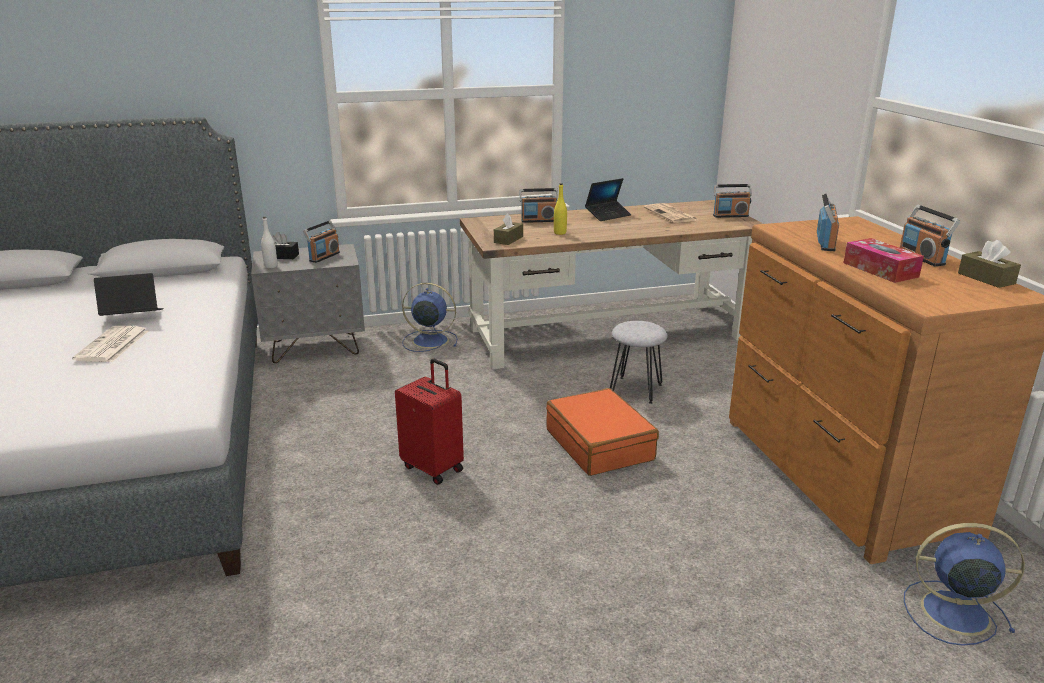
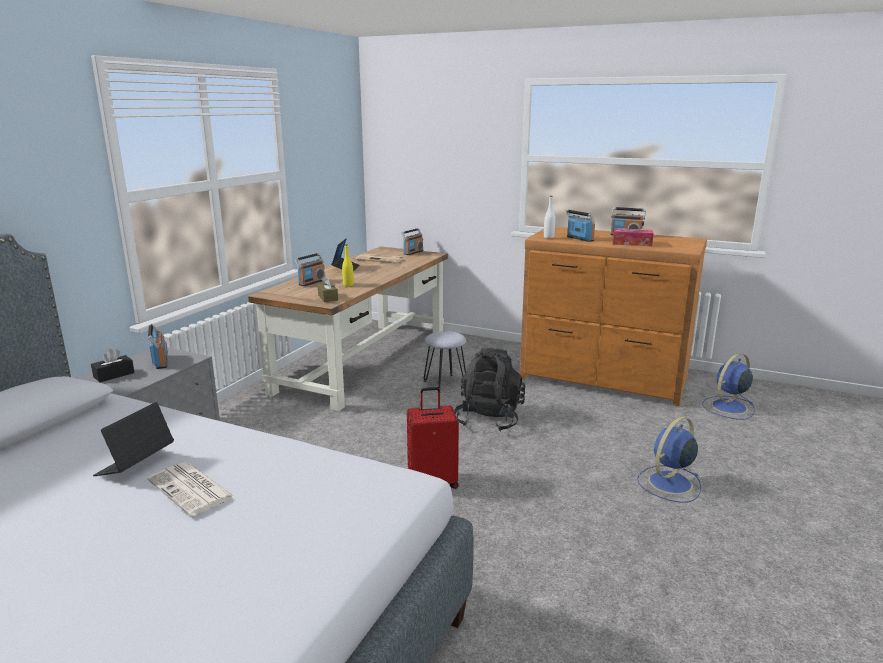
camera: 50 degrees left, 5 degrees down
white bottle [261,217,277,268] -> white bottle moved to [544,196,555,239]
blue fan [402,283,457,352] -> blue fan moved to [637,417,701,503]
orange suitcase [546,388,659,476] -> black backpack [454,347,525,432]
brown tissue box [958,240,1021,288] -> none

